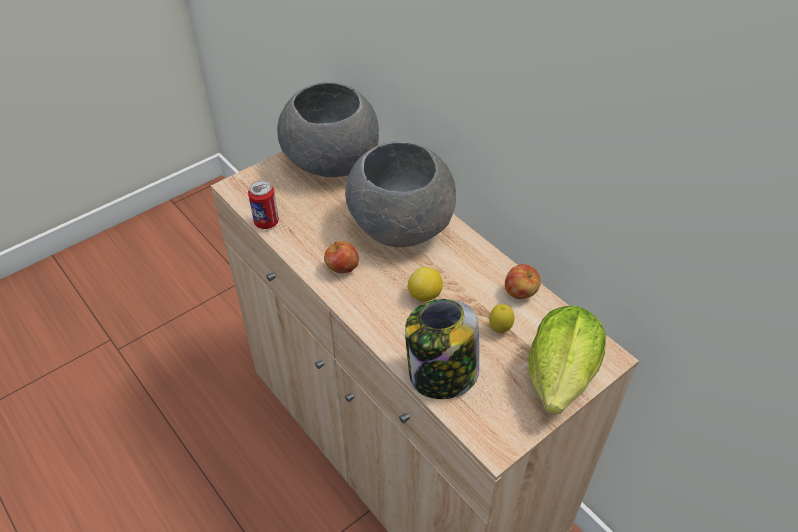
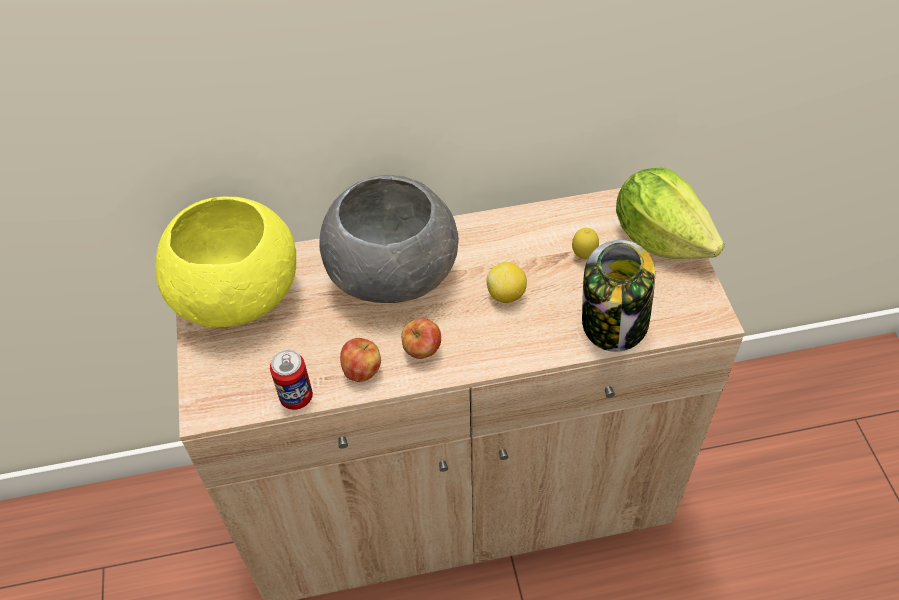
camera: 60 degrees left, 5 degrees up
grey bowl [277,82,379,177] -> yellow bowl [155,197,296,327]
apple [505,264,541,299] -> apple moved to [340,338,381,382]

